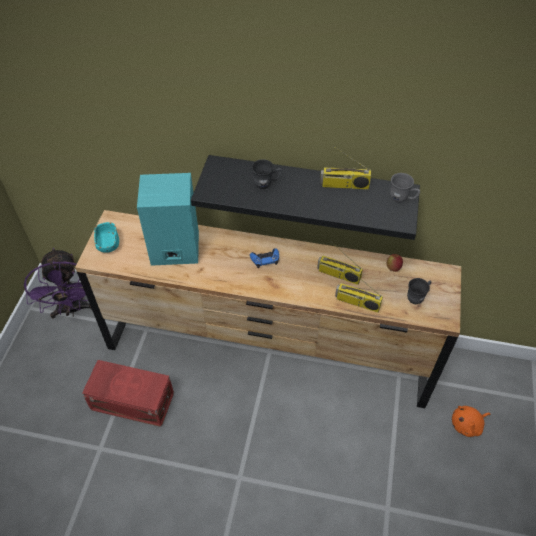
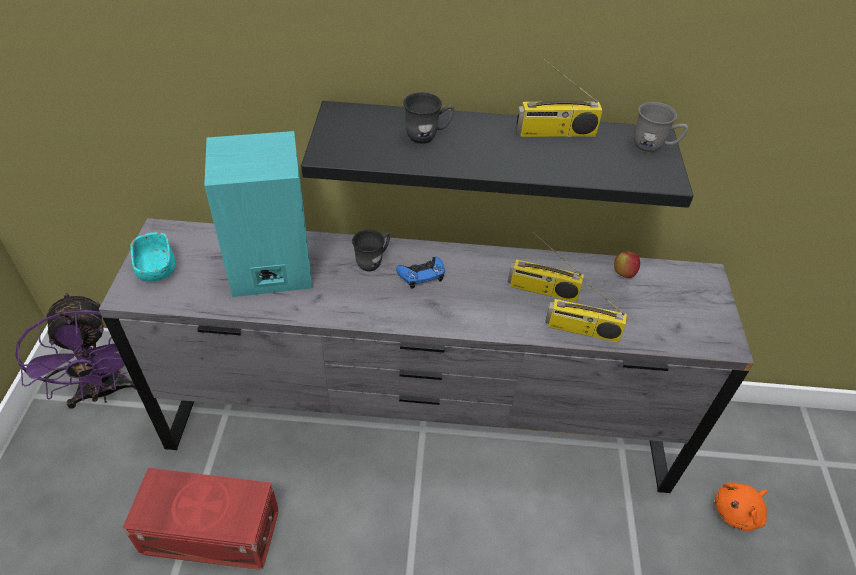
camera: 10 degrees left, 5 degrees down
brown dresser [75,210,461,408] -> grey dresser [99,218,754,493]
grey mug [407,278,431,304] -> grey mug moved to [352,230,390,272]

